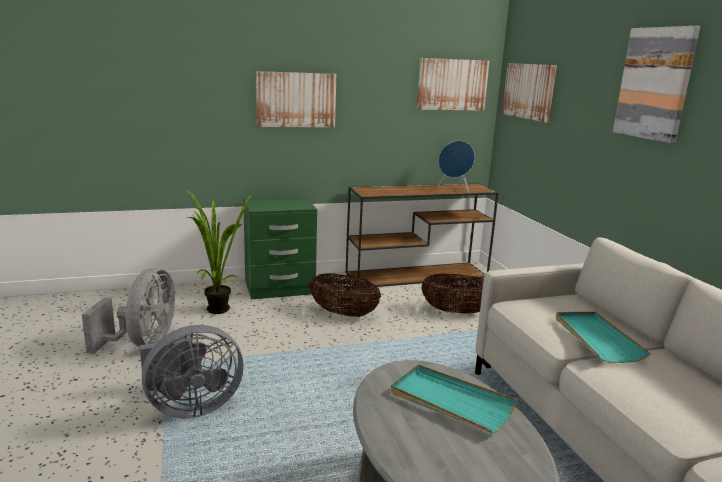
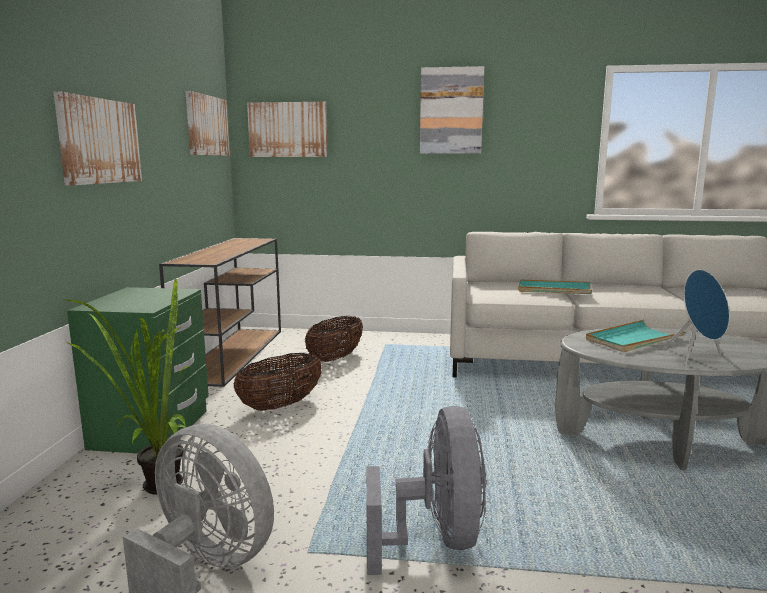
camera: 65 degrees left, 5 degrees down
blue speaker [437,141,475,192] -> blue speaker moved to [663,270,729,365]

